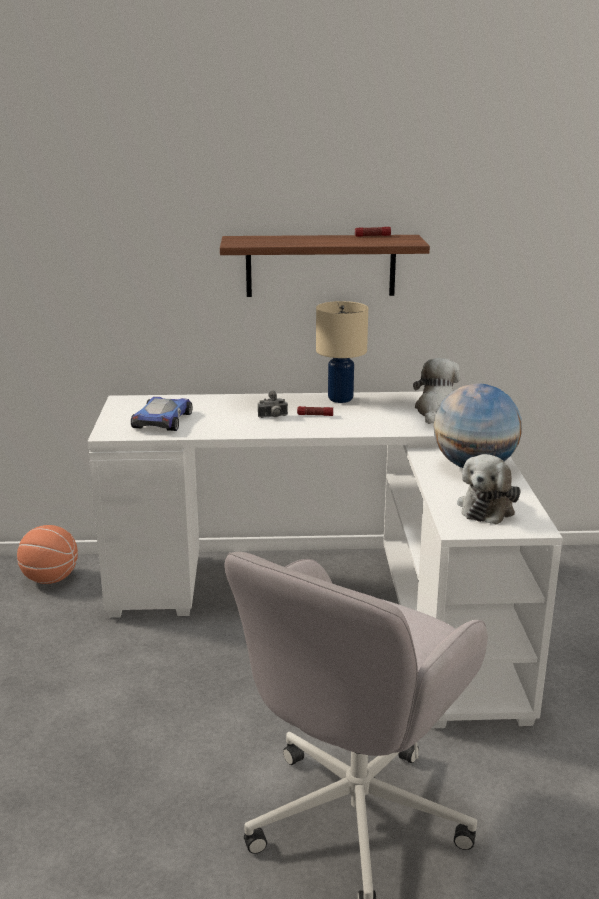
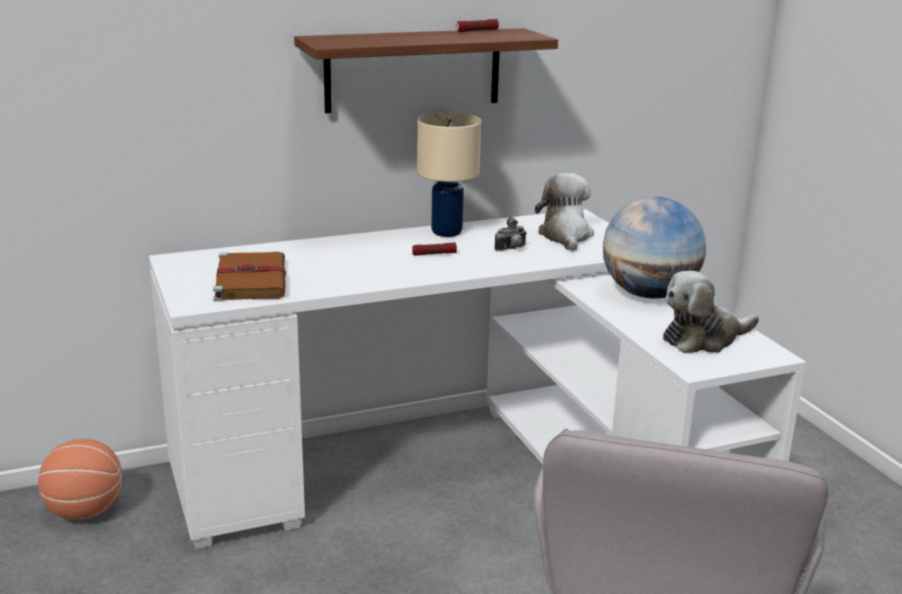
camera: 20 degrees left, 0 degrees up
toy car [131,397,192,431] -> brown book [213,252,286,301]
camera [258,391,288,418] -> camera moved to [494,217,526,251]
plush toy [457,454,521,525] -> plush toy turned 60 degrees clockwise [663,271,759,353]

